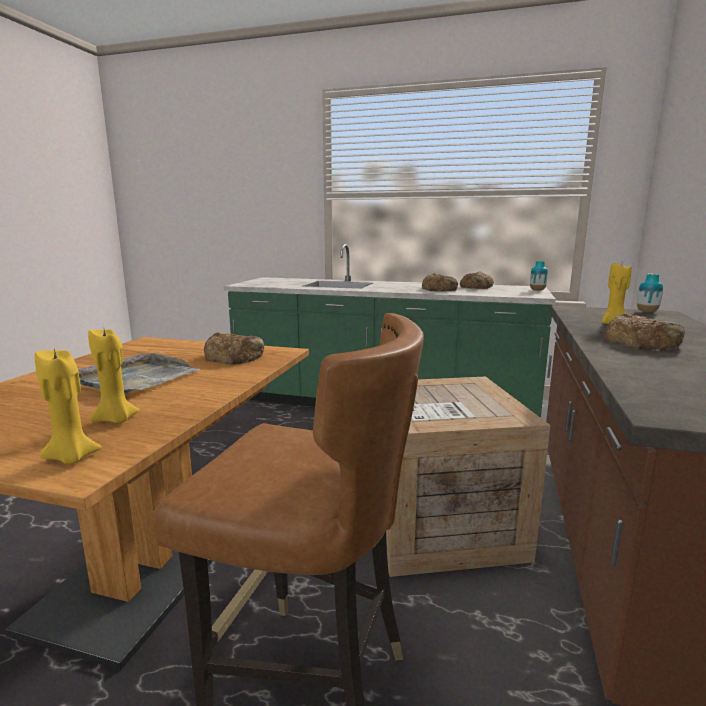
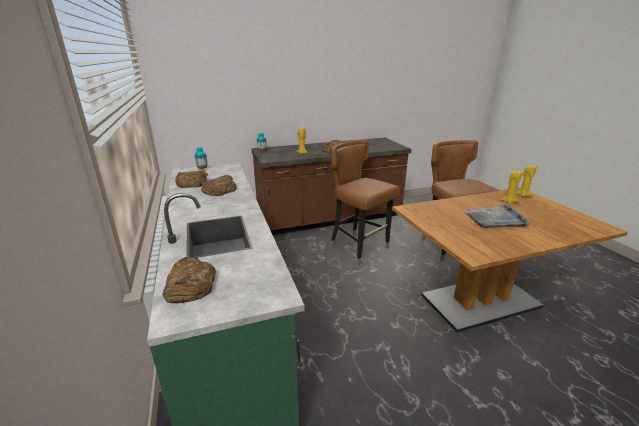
camera: 125 degrees left, 10 degrees up
bread [204,332,264,364] -> bread moved to [163,257,216,303]
crate [386,376,550,577] -> brown chair [330,140,400,265]

